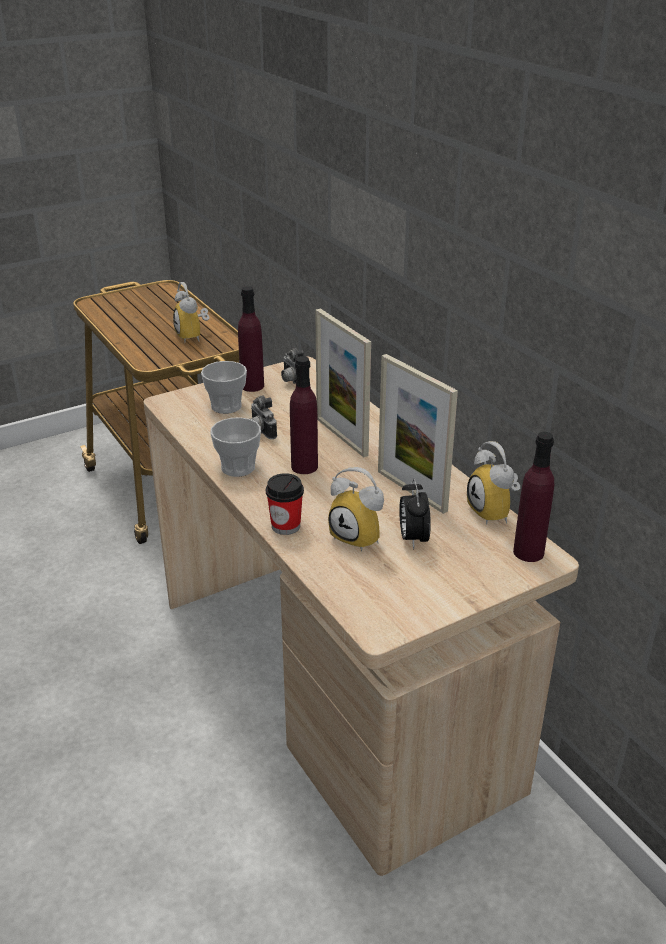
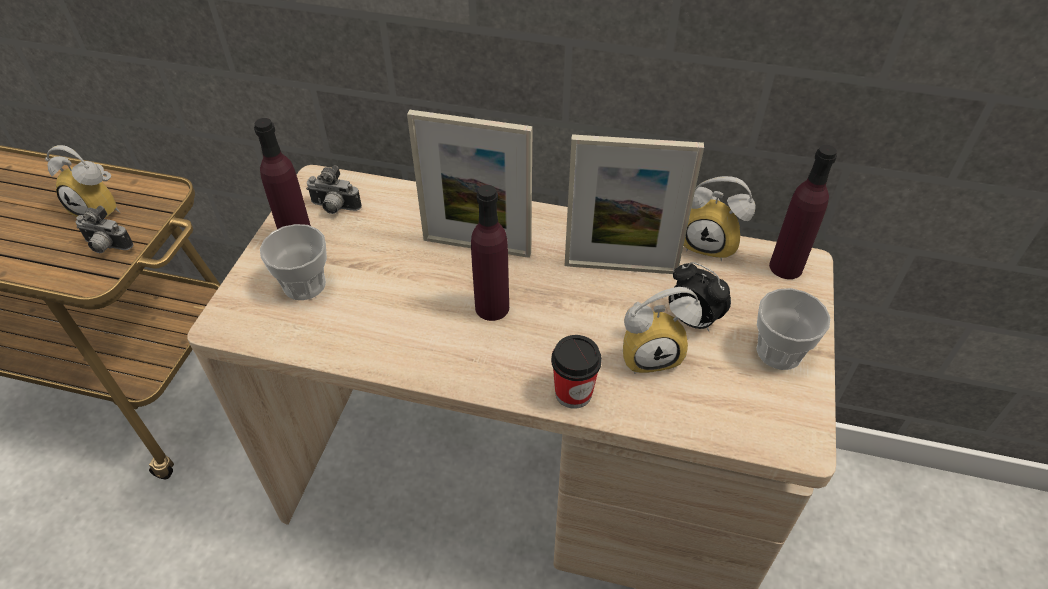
camera: 45 degrees left, 15 degrees up
cup [210,417,261,477] -> cup moved to [756,288,831,370]
camera [251,395,277,439] -> camera moved to [76,206,133,253]

